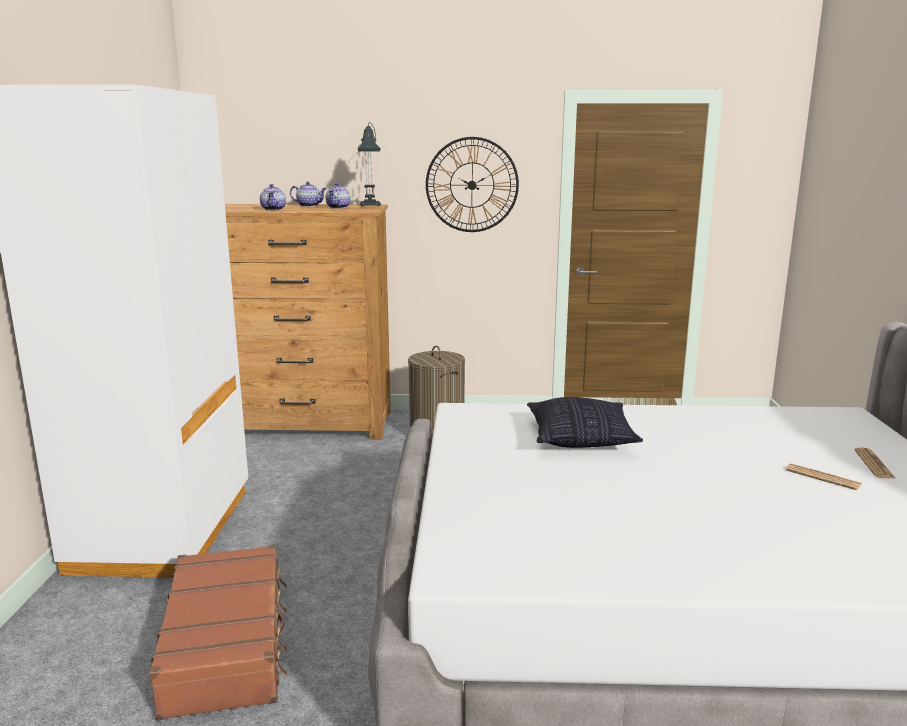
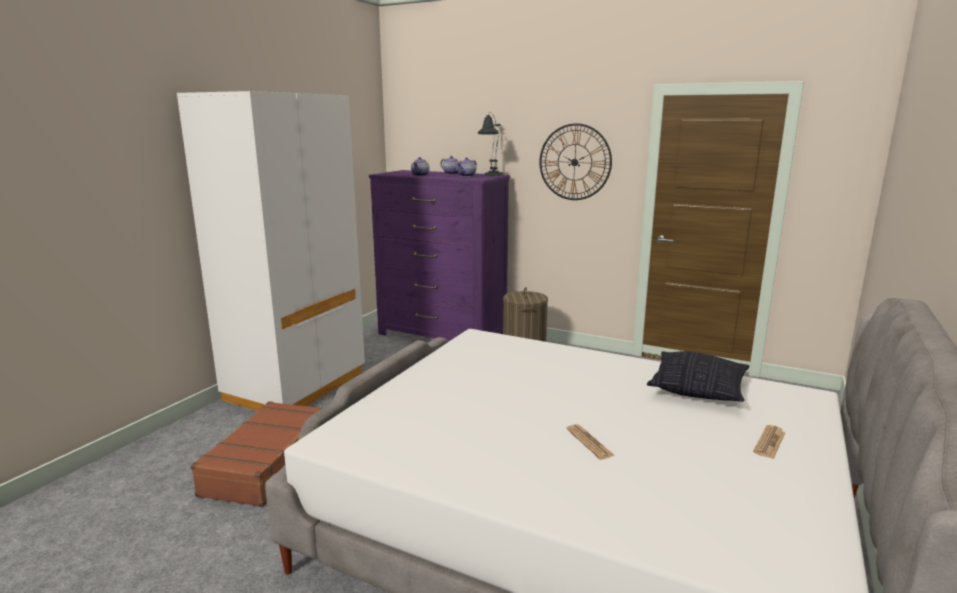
camera: 25 degrees right, 0 degrees up
brown dresser [225,204,391,440] -> purple dresser [369,170,510,341]
pillow [527,397,643,448] -> pillow moved to [647,351,750,402]
newspaper [786,463,862,490] -> newspaper moved to [566,424,615,459]

